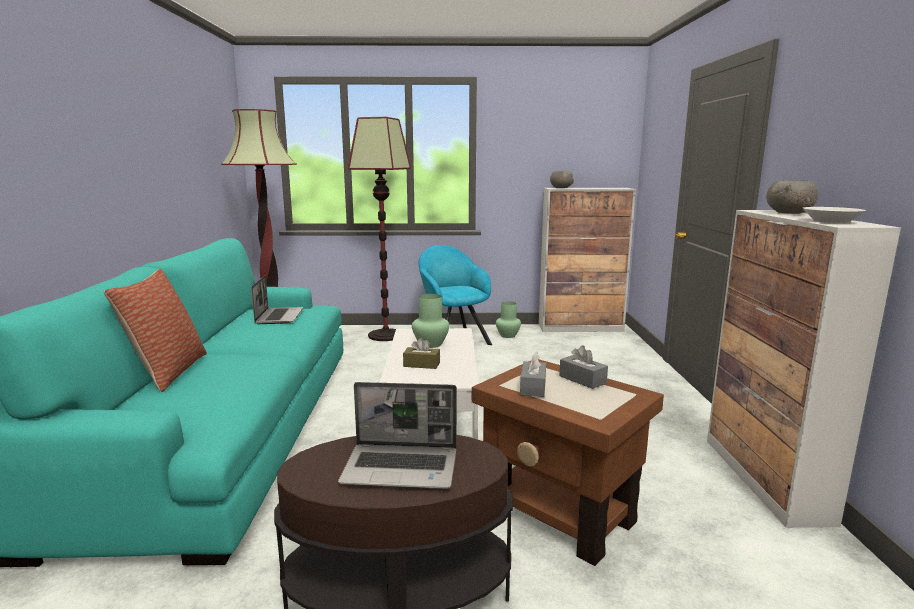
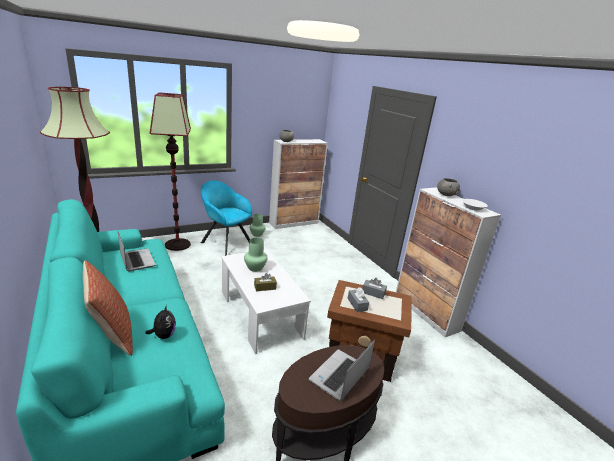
camera: 30 degrees left, 10 degrees up
laptop [338,382,457,489] -> laptop turned 150 degrees clockwise [309,340,375,401]
none -> plush toy [145,305,176,339]

